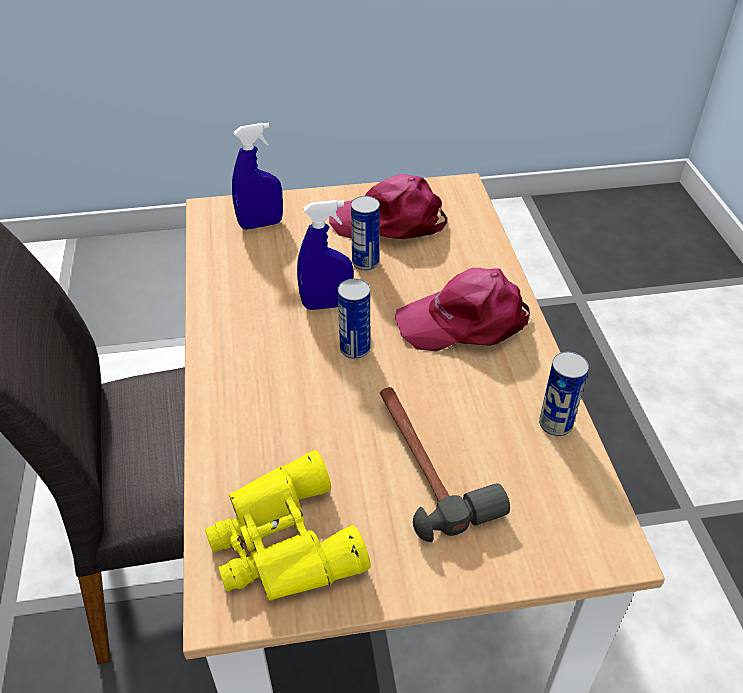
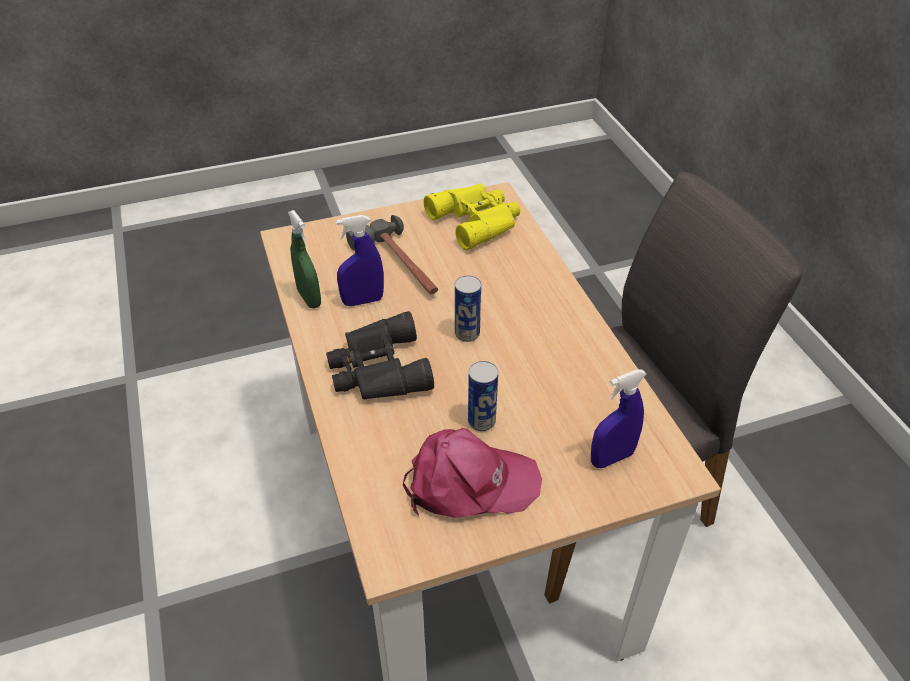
camera: 170 degrees right, 0 degrees up
blue spray bottle [297,200,354,310] -> blue spray bottle moved to [336,215,384,306]
pink cap [395,268,530,352] -> black binoculars [326,311,434,399]
can [539,352,589,436] -> green spray bottle [288,210,321,308]

